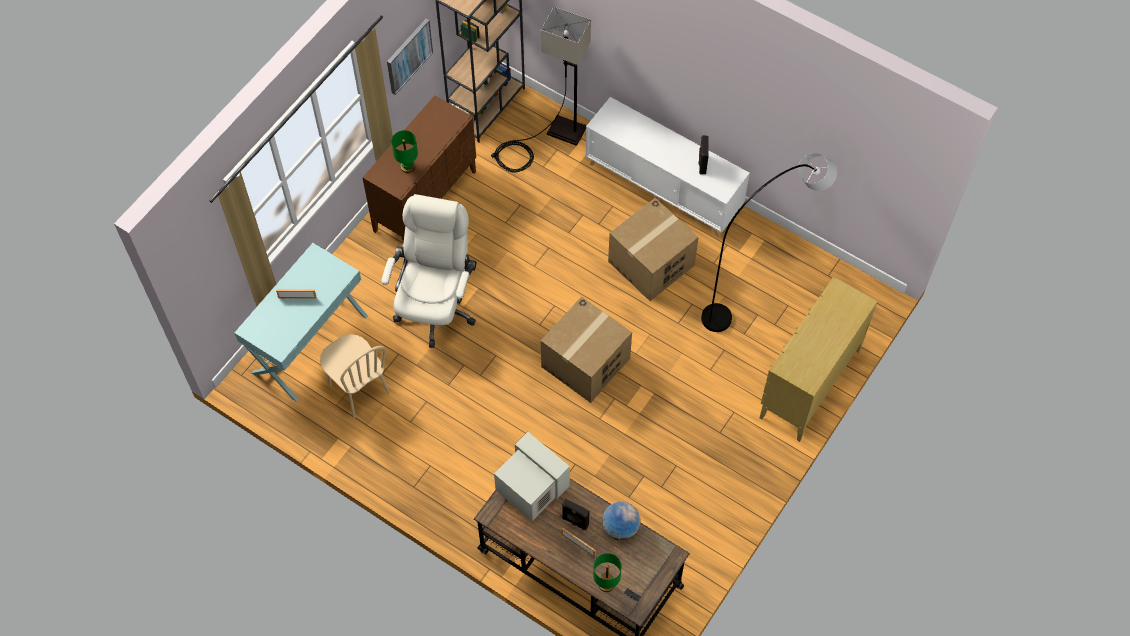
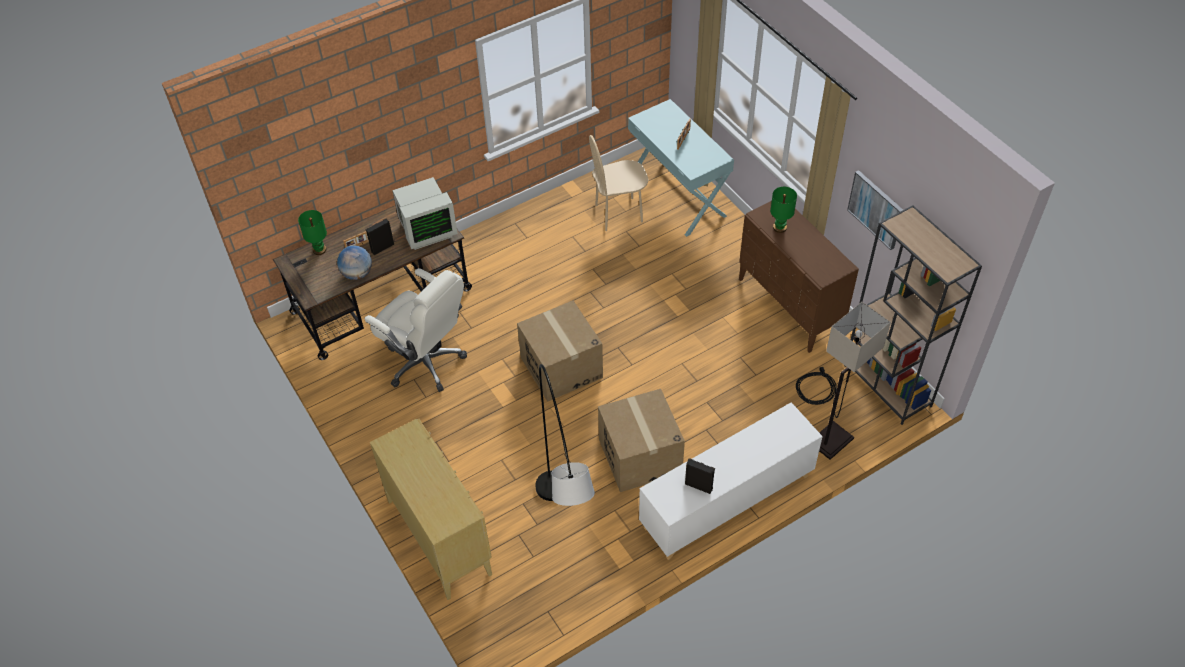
camera: 115 degrees right, 10 degrees down
white office chair [382,194,476,348] -> white office chair moved to [365,268,467,392]

